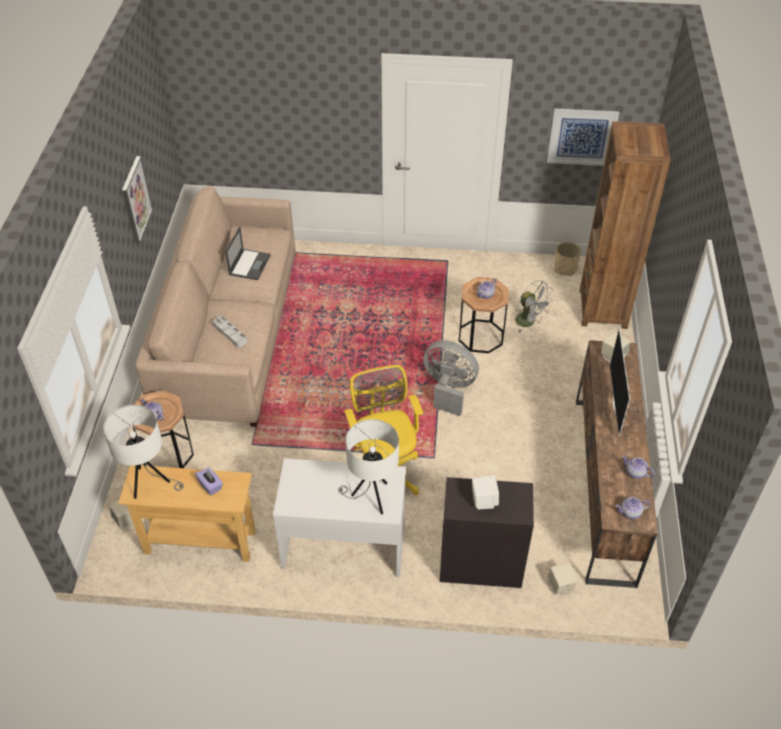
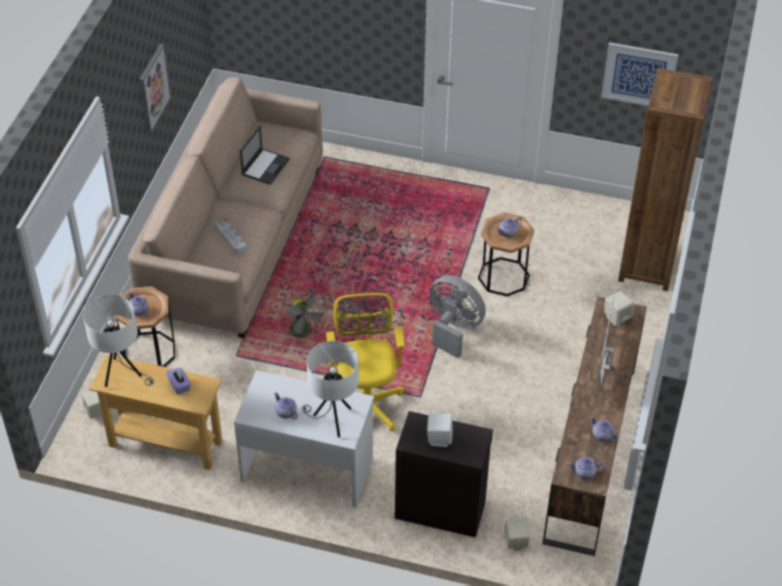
camera: 10 degrees right, 0 degrees up
grey fan [515,281,553,333] -> grey fan moved to [280,289,329,338]
beige planter [554,242,581,276] -> none
none -> teapot [274,392,298,419]

